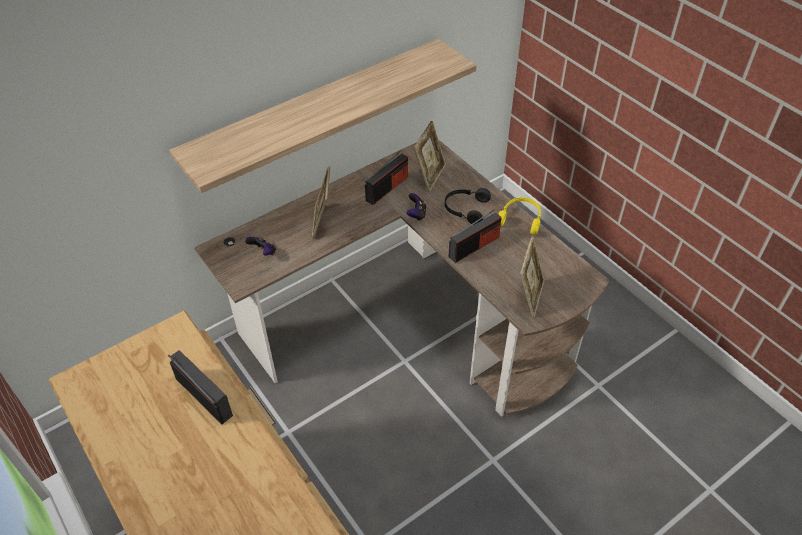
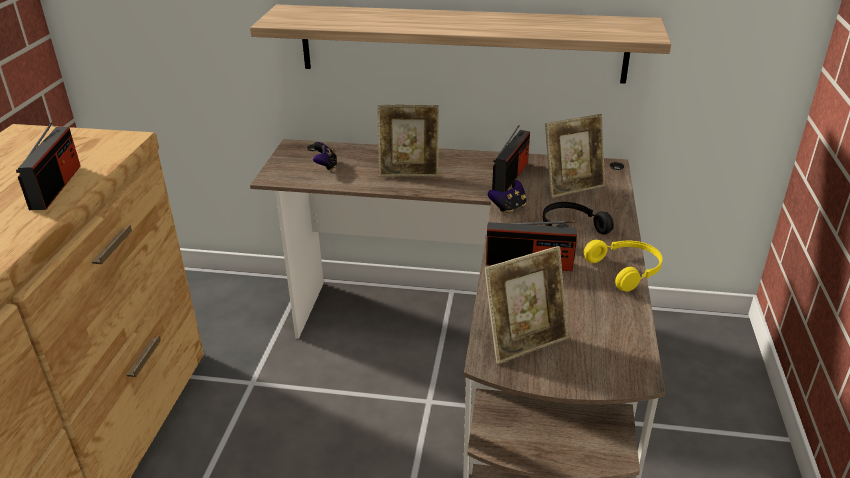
camera: 45 degrees right, 15 degrees down
picture frame [311,166,330,239] -> picture frame turned 135 degrees counterclockwise [378,105,439,177]
radio [365,150,408,205] -> radio turned 60 degrees counterclockwise [492,125,530,192]

